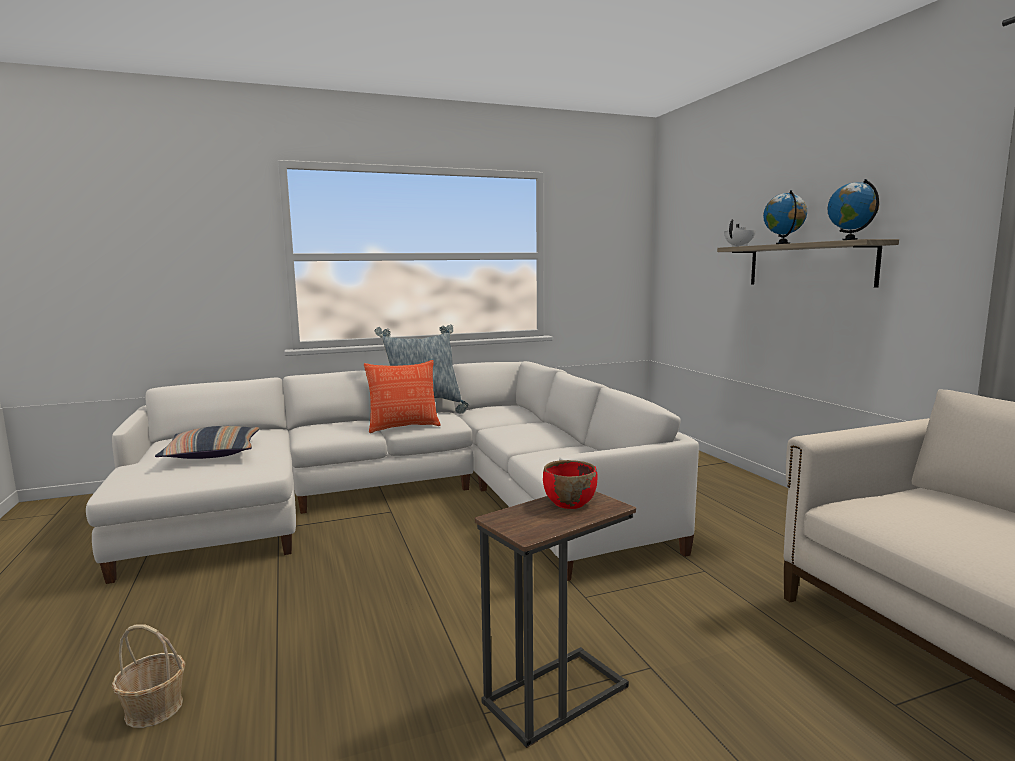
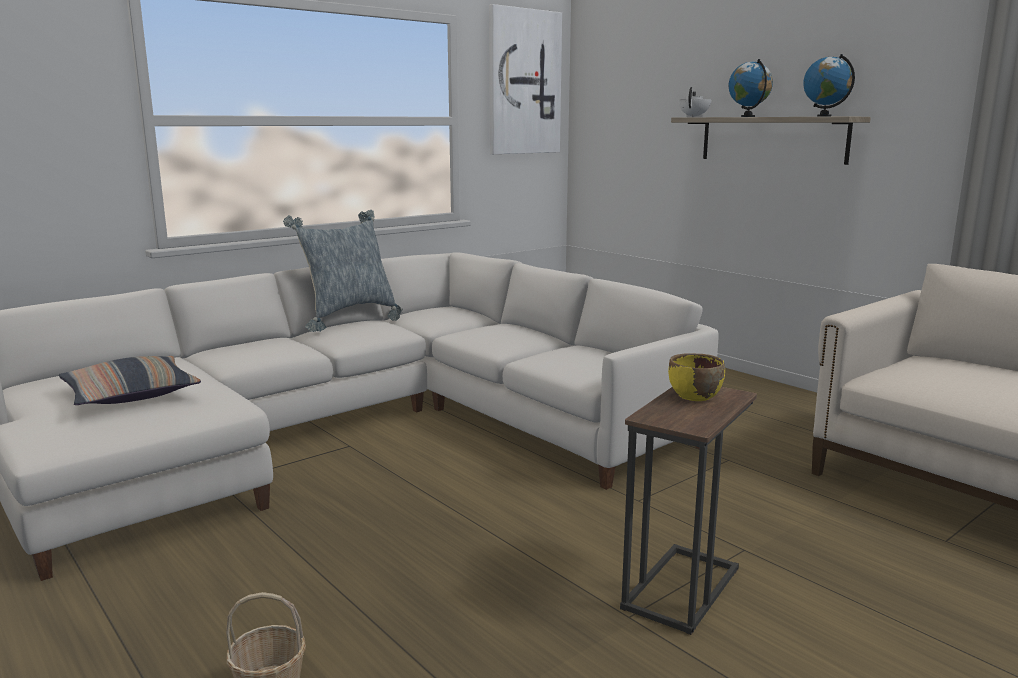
camera: 20 degrees left, 5 degrees up
orange pillow [364,360,441,433] -> none
red bowl [543,460,597,509] -> yellow bowl [668,353,725,401]
none -> picture [489,4,562,154]

